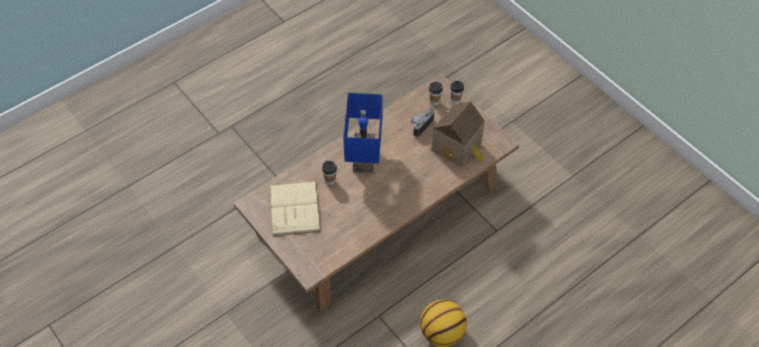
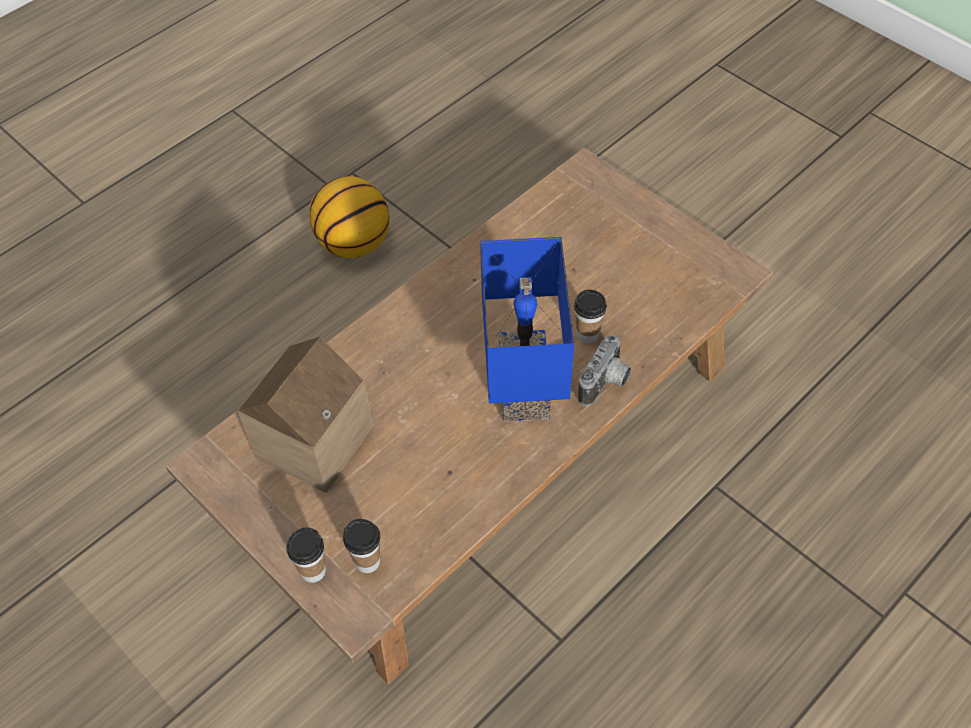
camera: 175 degrees right, 0 degrees up
beige book [270,181,321,236] -> none
camera [411,107,435,137] -> camera moved to [578,335,631,406]

